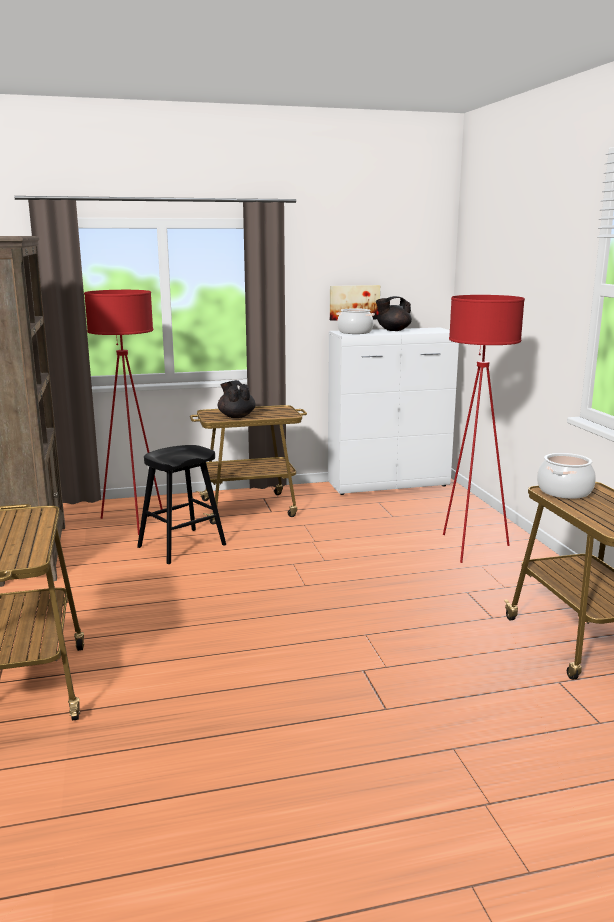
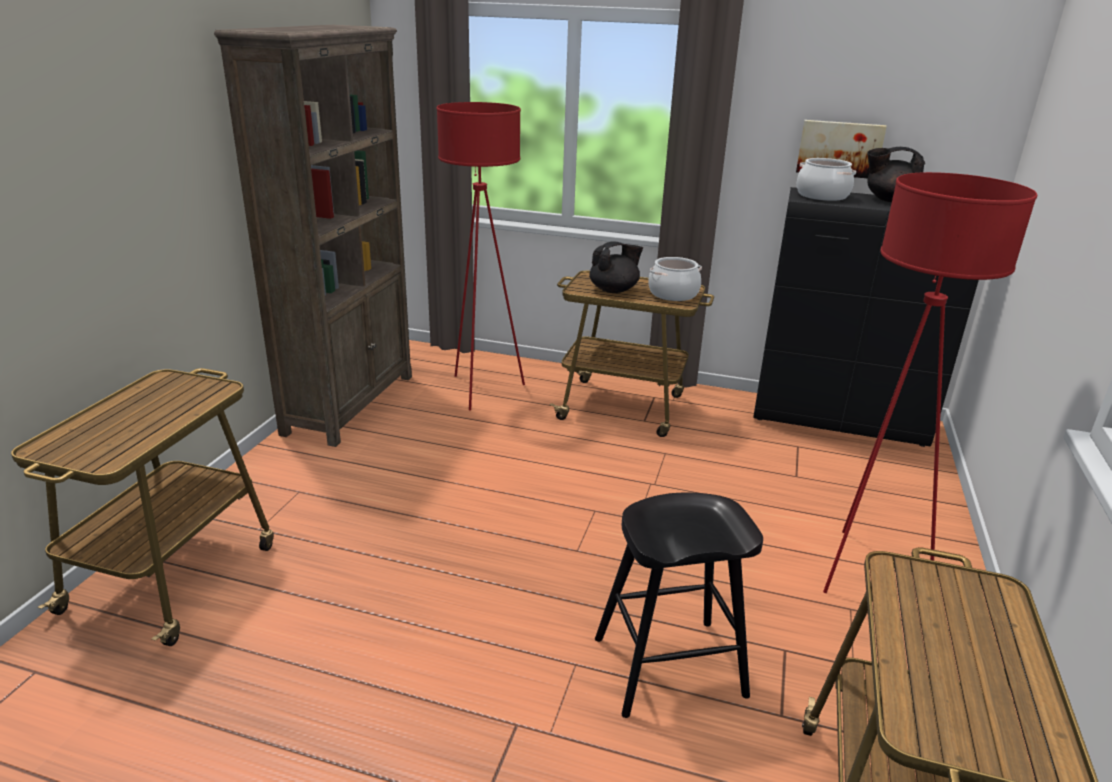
camera: 30 degrees right, 10 degrees up
black stool [137,445,226,564] -> black stool moved to [595,492,763,718]
black teapot [218,380,256,418] -> black teapot turned 60 degrees clockwise [589,242,643,293]
white cabinet [328,327,459,495] -> black cabinet [753,187,979,447]
cooking pot [537,453,596,499] -> cooking pot moved to [648,257,702,301]

